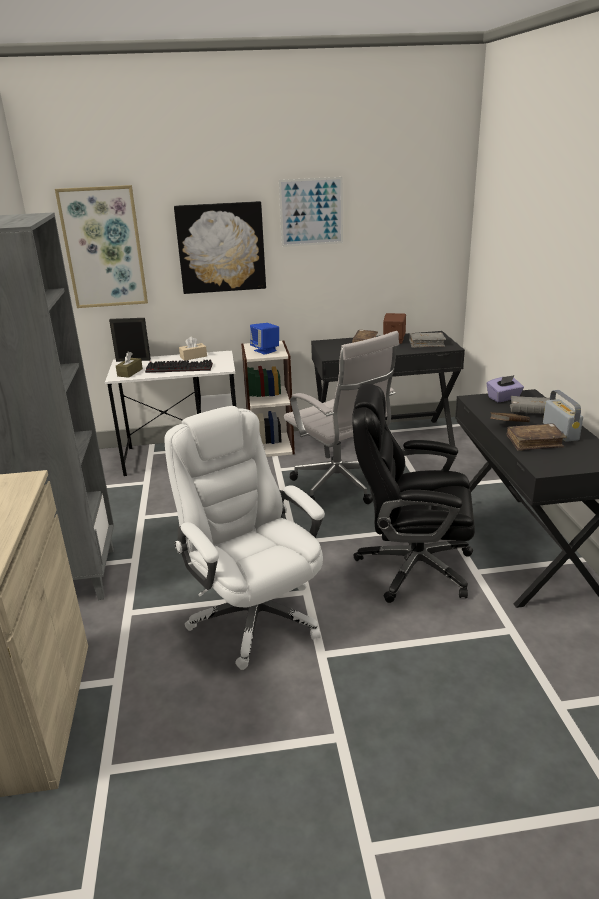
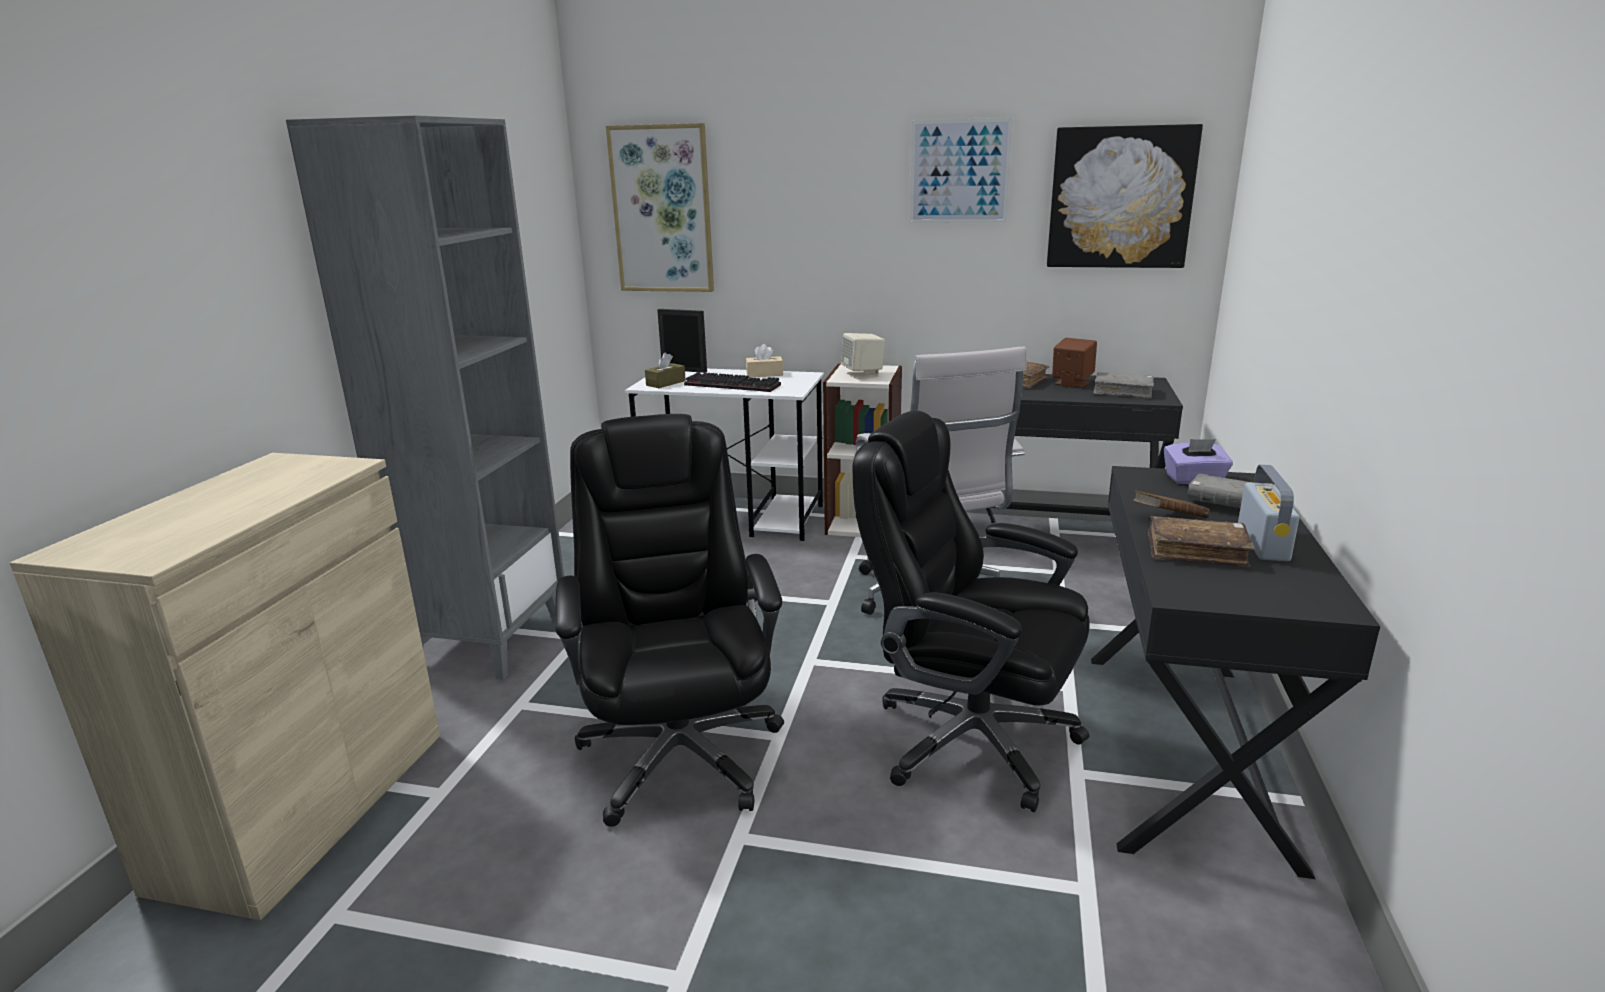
camera: 20 degrees right, 5 degrees down
white office chair [164,406,325,670] -> black office chair [555,414,784,827]
picture [174,201,266,294] -> picture moved to [1047,124,1203,268]
blue speaker [250,323,279,355] -> beige speaker [841,333,885,379]

